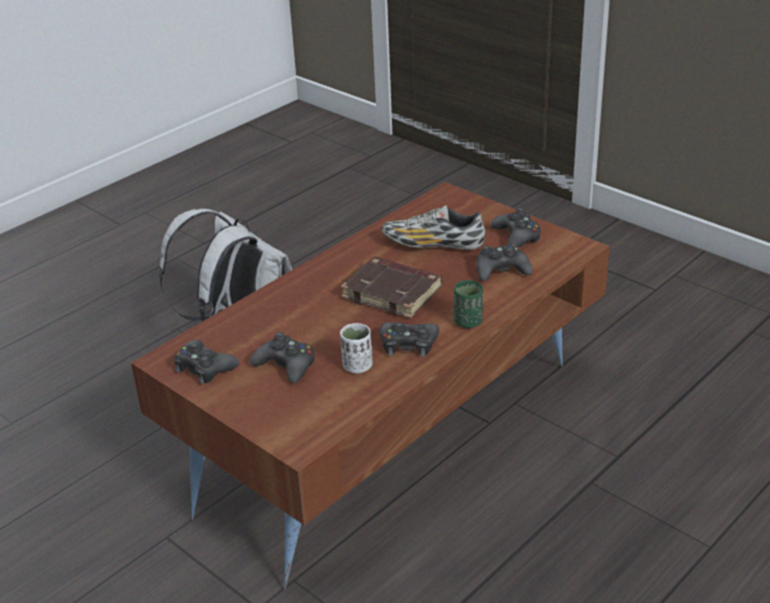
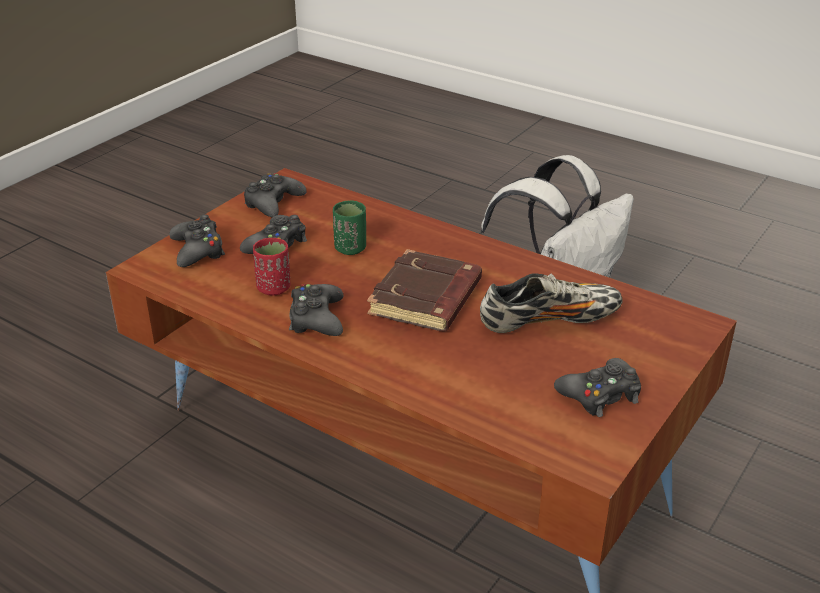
camera: 80 degrees right, 0 degrees up
white cup [340,323,373,374] -> red cup [253,238,290,296]
shoe [381,205,485,250] -> shoe turned 75 degrees clockwise [480,273,623,333]
green cup [454,280,483,328] -> green cup moved to [333,200,366,255]
black game controller [477,244,533,281] -> black game controller moved to [169,214,225,267]

